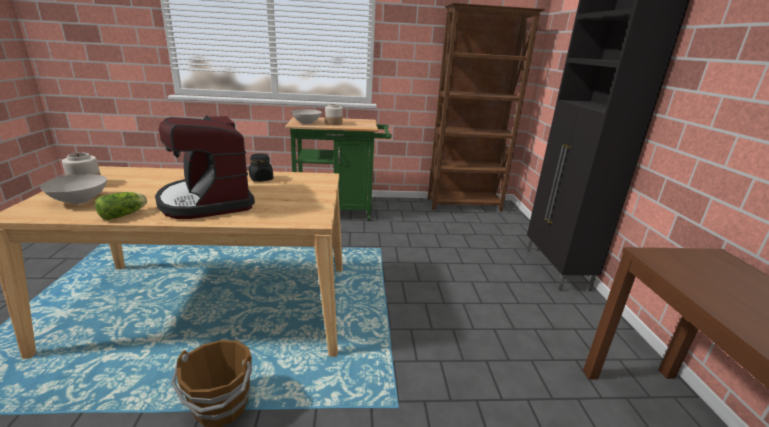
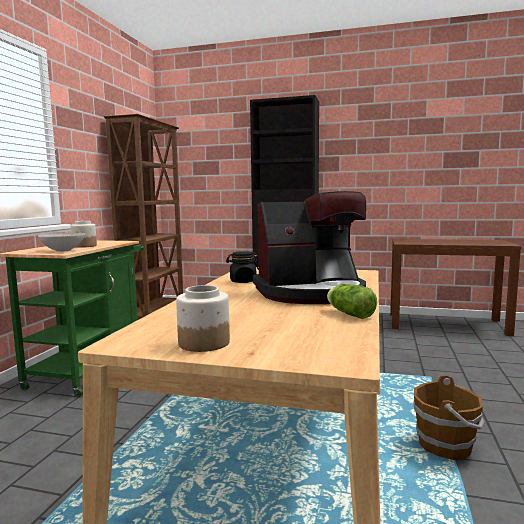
camera: 70 degrees left, 15 degrees down
white bowl [40,174,107,204] -> none

